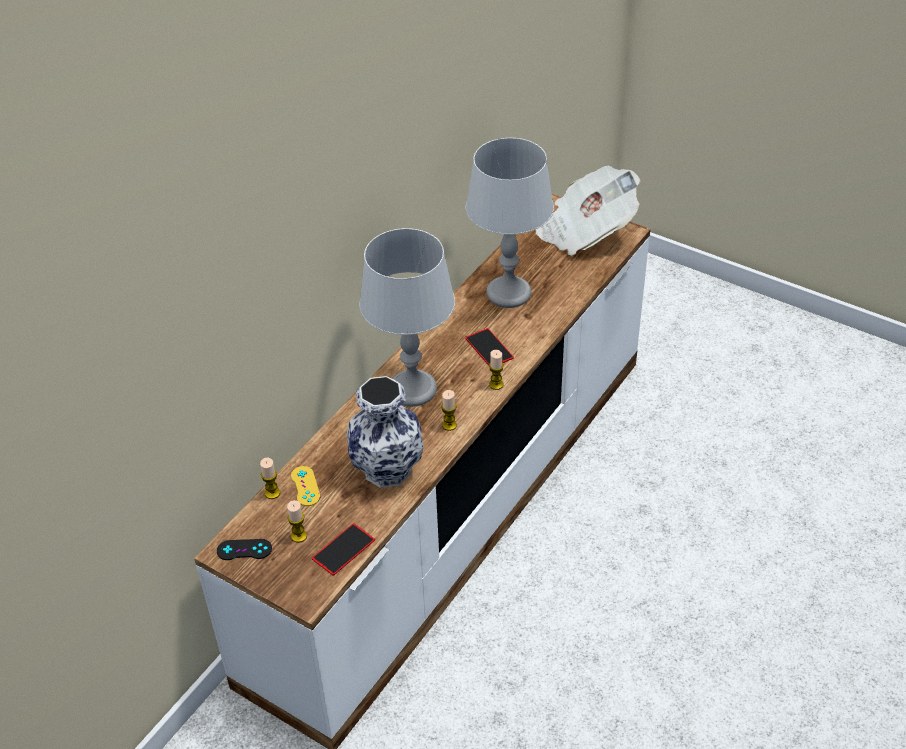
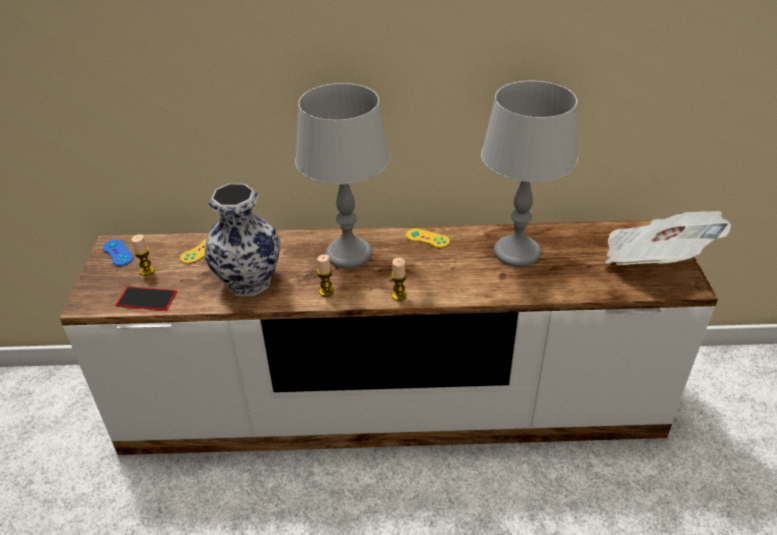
camera: 55 degrees right, 5 degrees down
black game controller [217,539,272,560] -> blue game controller [103,240,134,266]
candle [260,457,280,499] -> none
phone [465,328,514,366] -> none
none -> yellow game controller [406,229,450,248]

